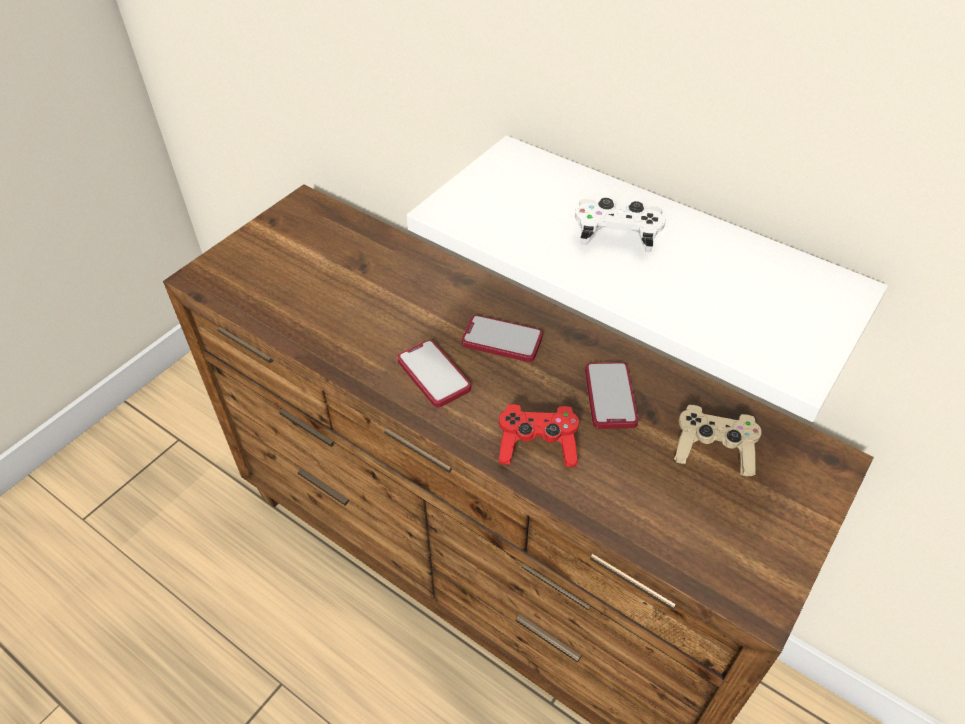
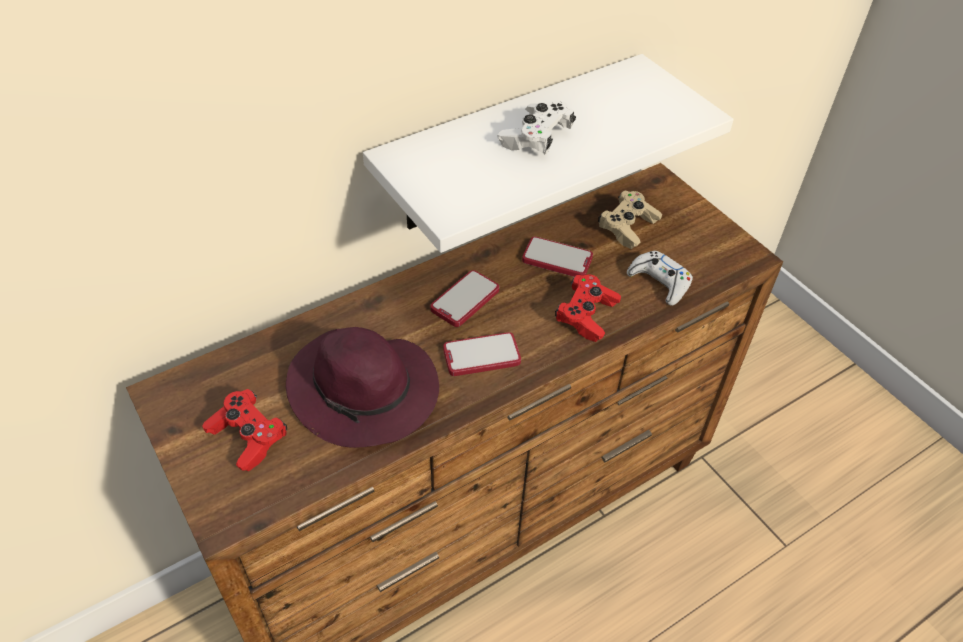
camera: 70 degrees left, 0 degrees up
none -> red game controller [202,389,287,472]
none -> purple hat [286,327,439,448]
none -> white game controller [627,251,693,306]

